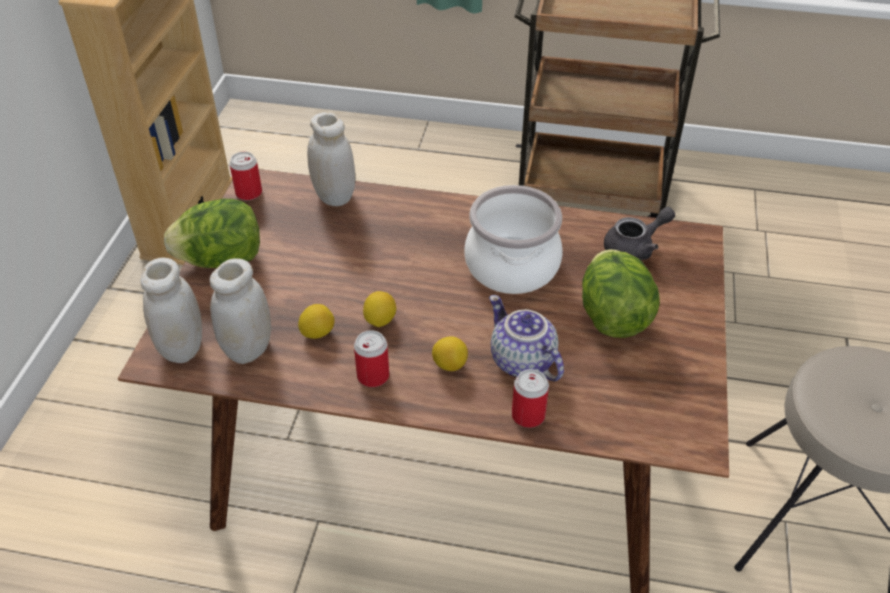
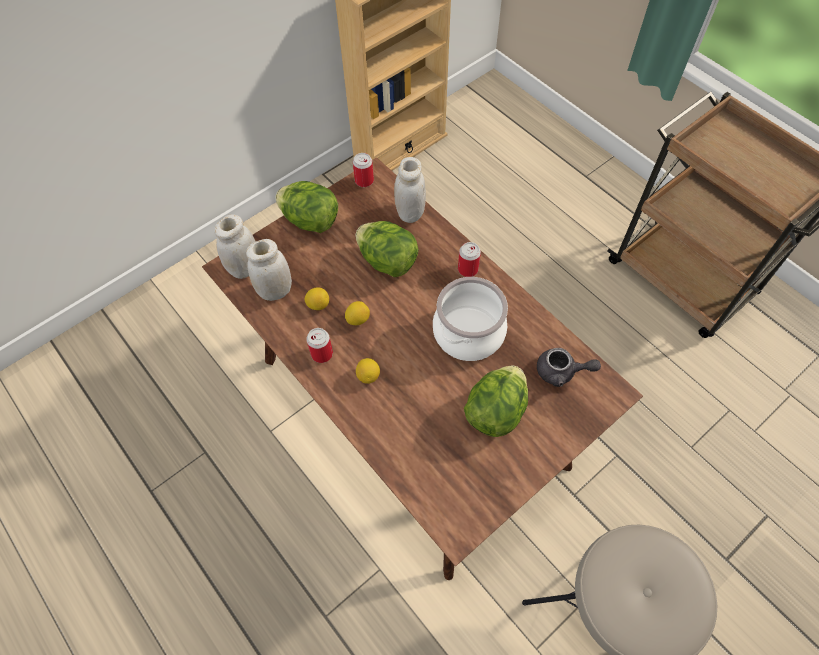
camera: 40 degrees right, 15 degrees up
teapot [489,295,564,381] -> none
can [512,369,549,428] -> can moved to [458,242,481,277]
none -> lettuce [356,221,419,277]

